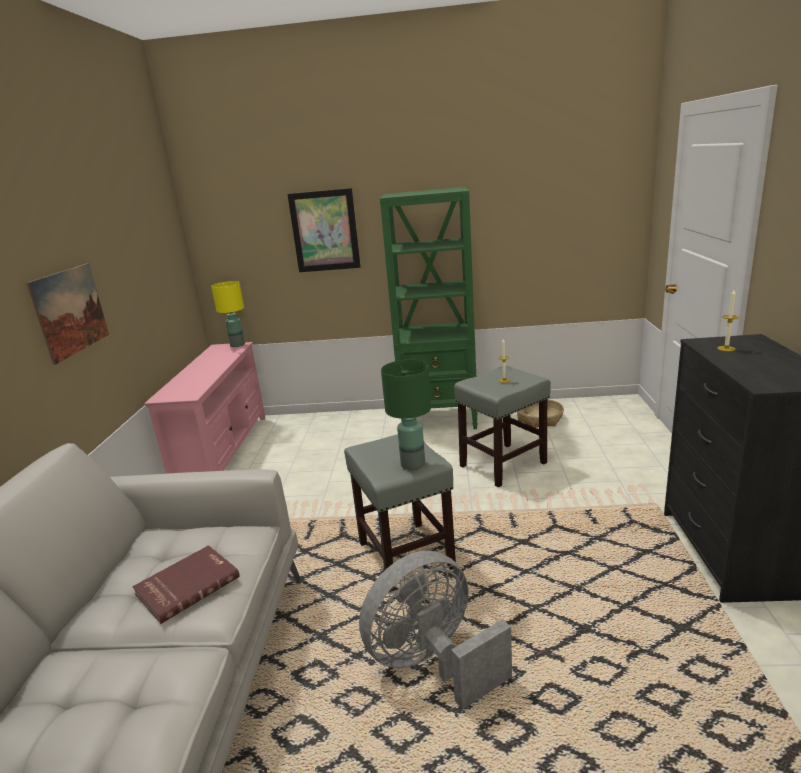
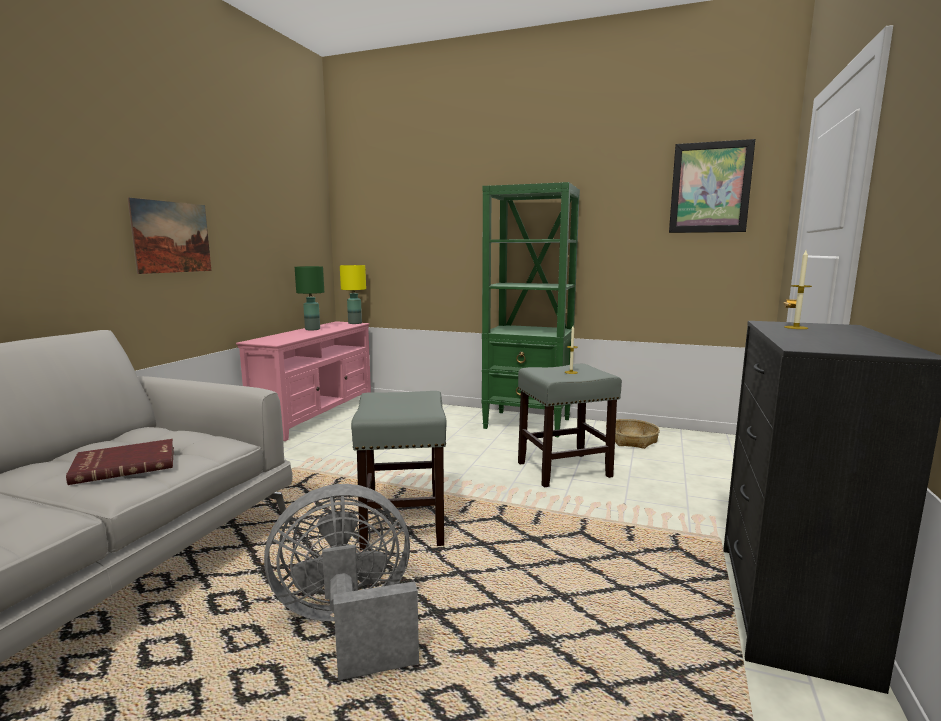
camera: 15 degrees right, 10 degrees down
picture [287,188,361,272] -> picture moved to [669,139,755,233]
green table lamp [381,360,431,470] -> green table lamp moved to [295,266,324,330]

